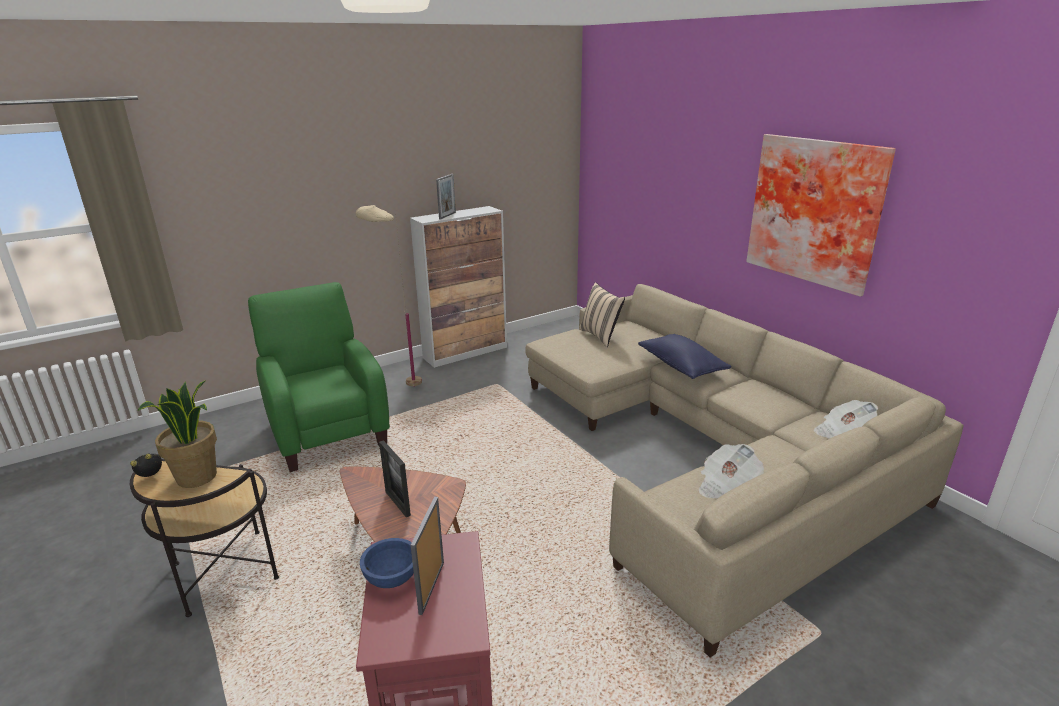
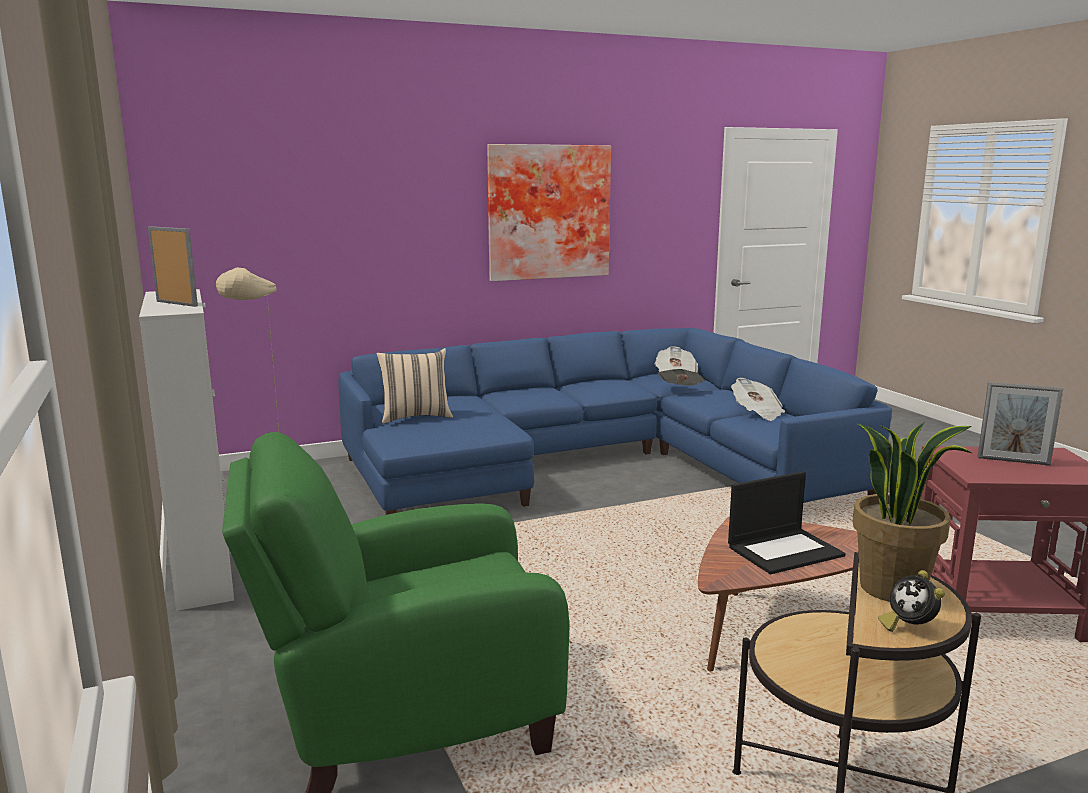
camera: 80 degrees left, 10 degrees down
blue bowl [360,538,414,588] -> none
picture frame [379,440,411,517] -> laptop [728,471,846,574]
beige sofa [525,284,963,658] -> blue sofa [339,328,892,515]
blue pillow [638,334,732,379] -> none
none -> newspaper [657,369,705,386]

